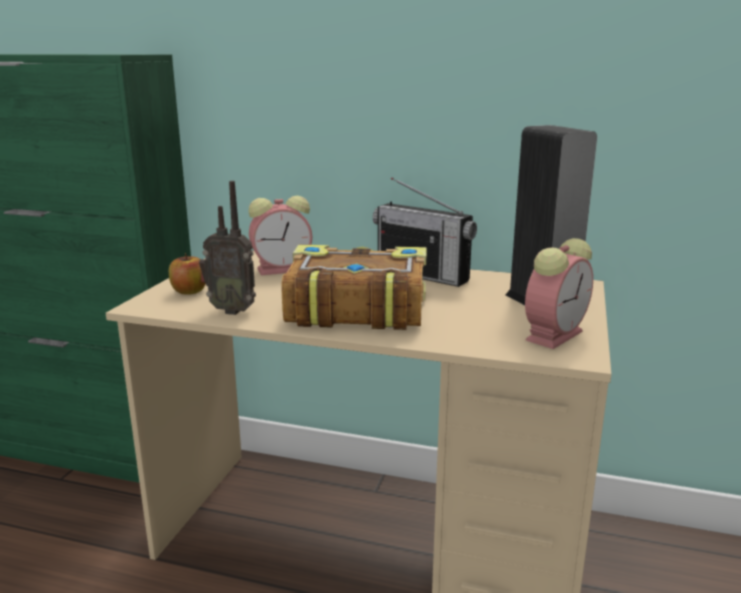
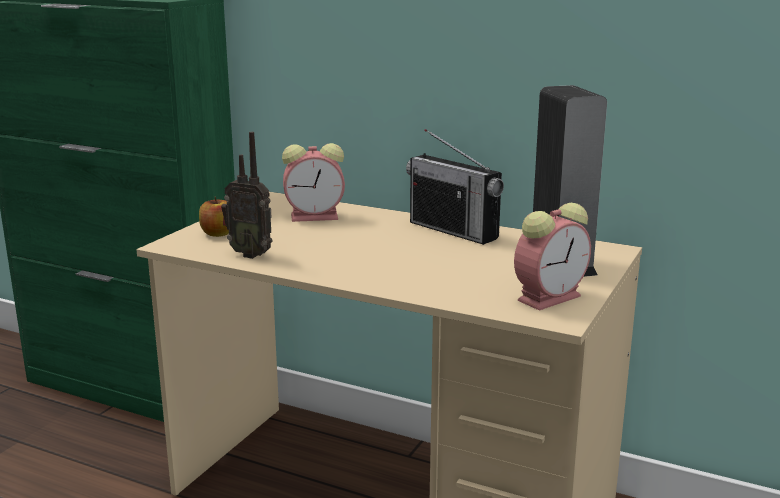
camera: 10 degrees right, 0 degrees up
book [281,245,426,330] -> none

